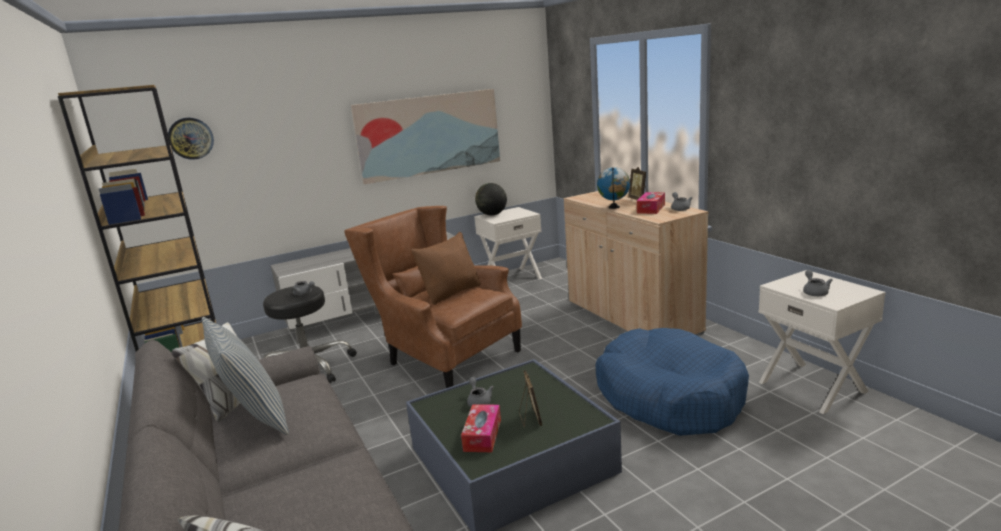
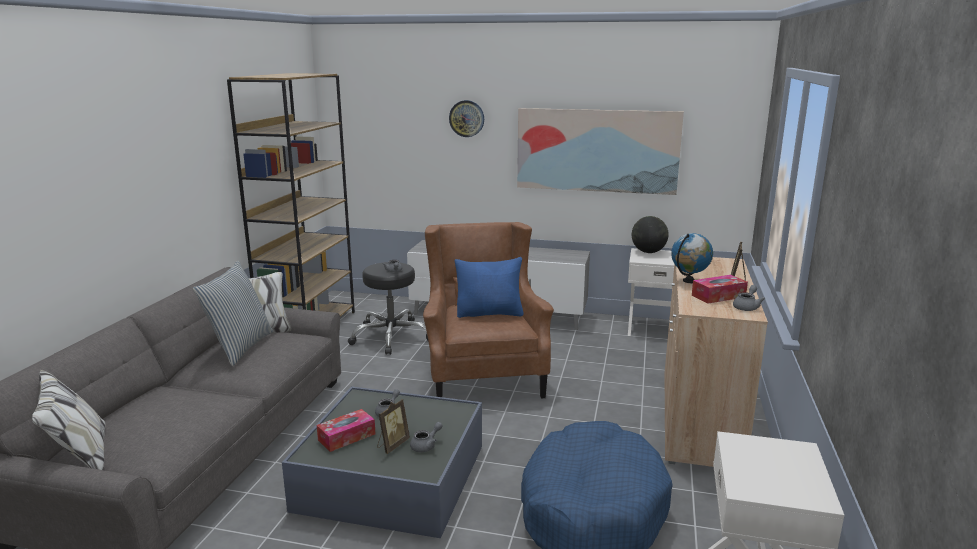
camera: 40 degrees right, 0 degrees up
wall clock [168,118,214,160] -> wall clock moved to [449,100,484,137]
brown pillow [411,232,481,305] -> blue pillow [454,257,524,318]
grey teapot [803,270,832,296] -> grey teapot moved to [410,422,443,452]

